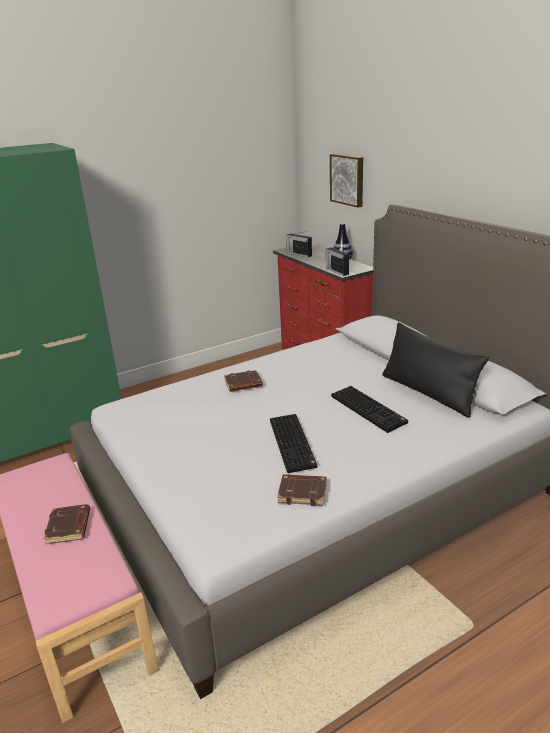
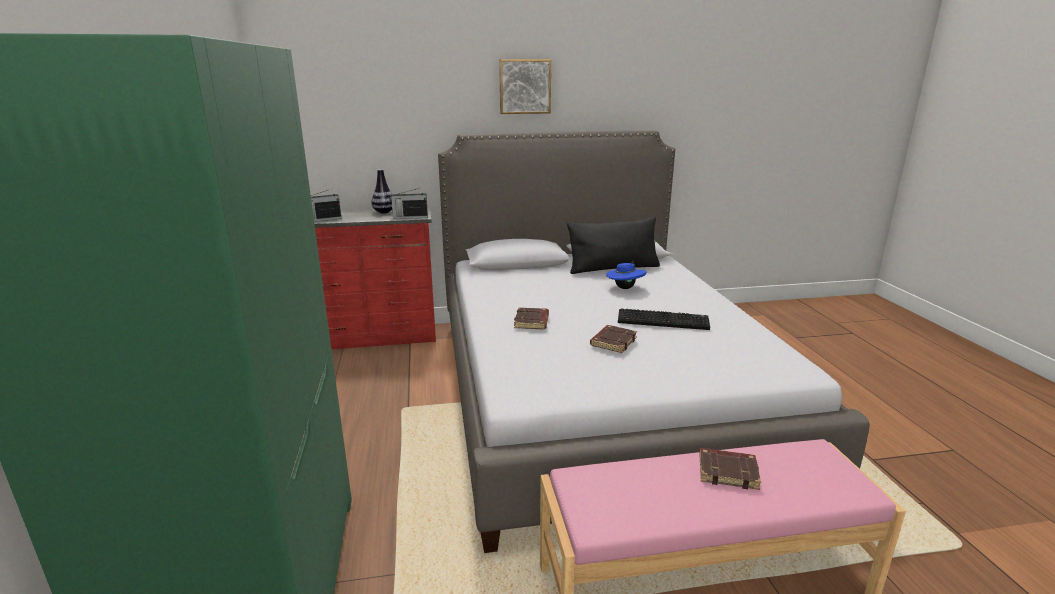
camera: 70 degrees left, 5 degrees down
brown book [277,474,327,506] -> brown book moved to [590,325,637,353]
picture [330,154,363,208] -> picture moved to [499,59,551,114]
keyboard [331,386,408,433] -> blue hat [606,262,646,289]

